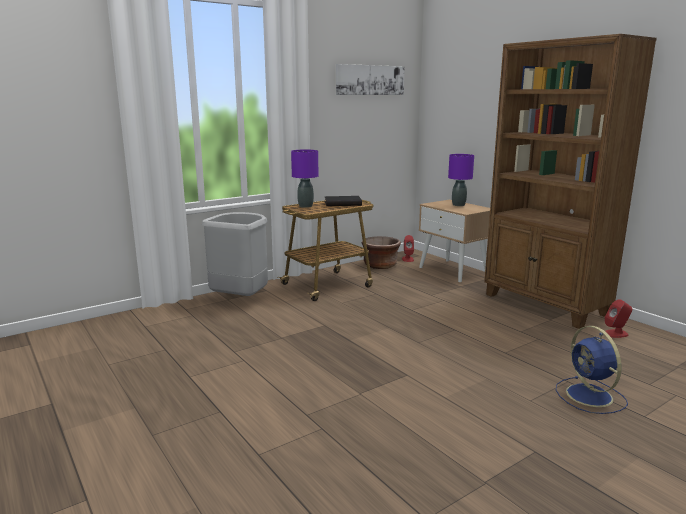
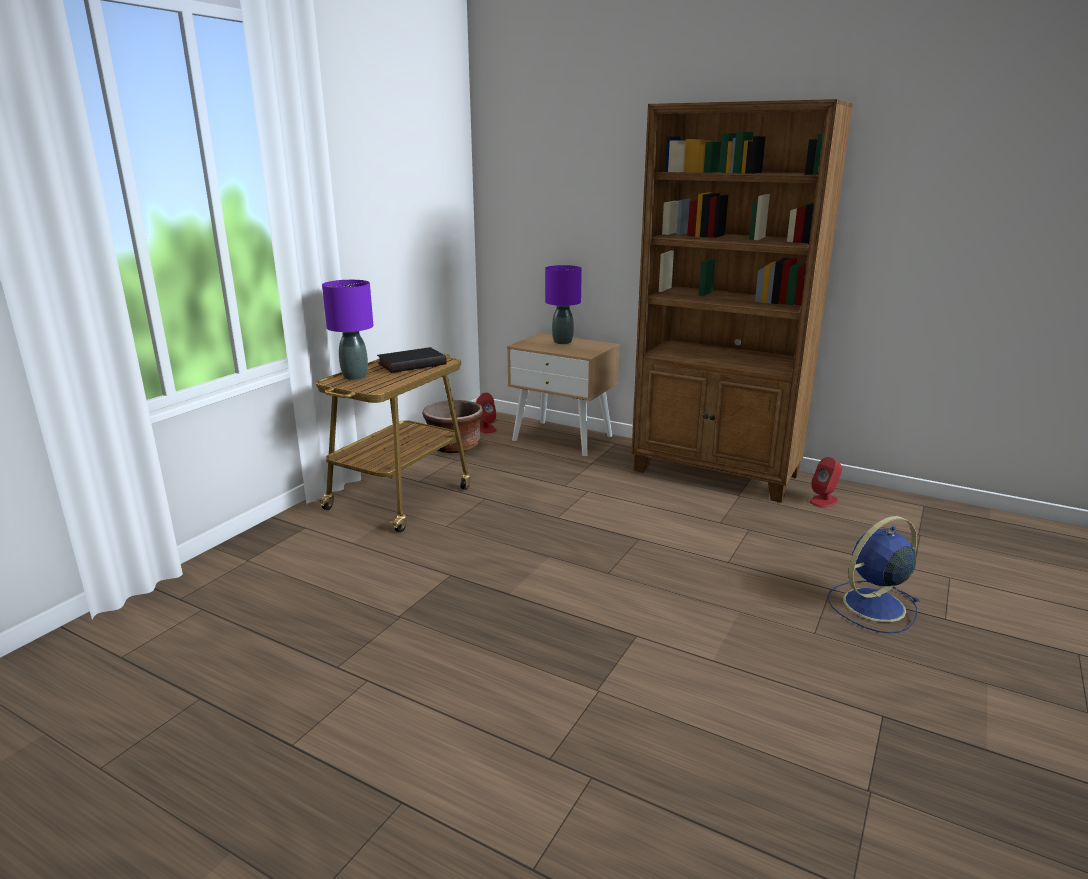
camera: 25 degrees left, 5 degrees up
grey trash can [202,212,268,296] -> none
picture [336,64,405,95] -> none
blue fan [556,326,628,414] -> blue fan turned 105 degrees clockwise [827,516,919,633]

